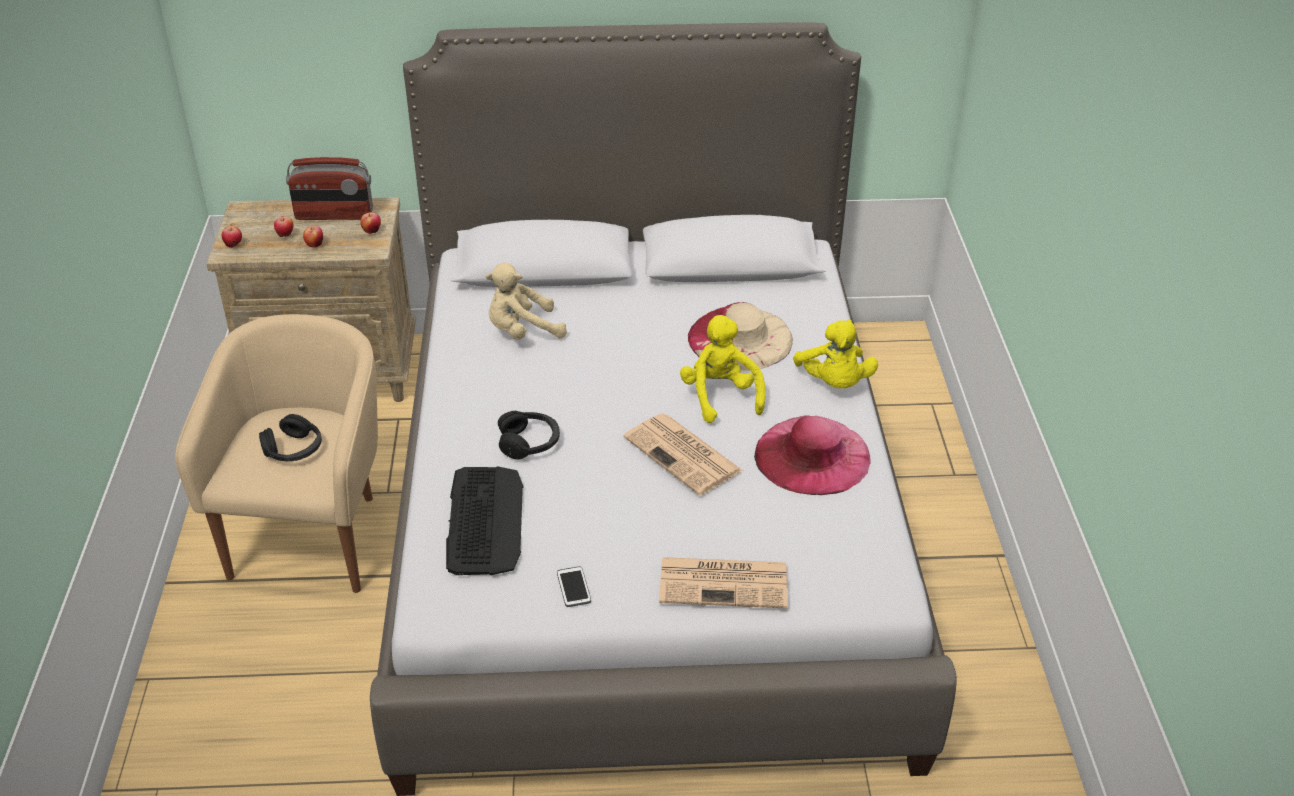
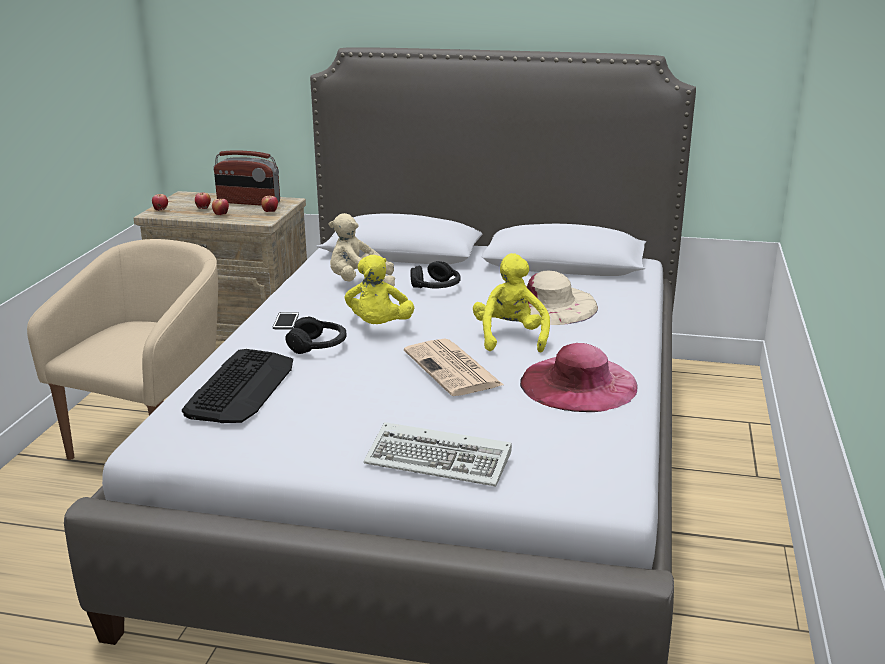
camera: 15 degrees right, 15 degrees down
black headphones [259,414,322,461] -> black headphones moved to [410,261,461,288]
phone [557,566,591,607] -> phone moved to [273,312,299,329]
newspaper [659,557,787,609] -> keyboard [364,422,512,486]
yellow plush toy [793,320,878,388] -> yellow plush toy moved to [345,255,414,324]

